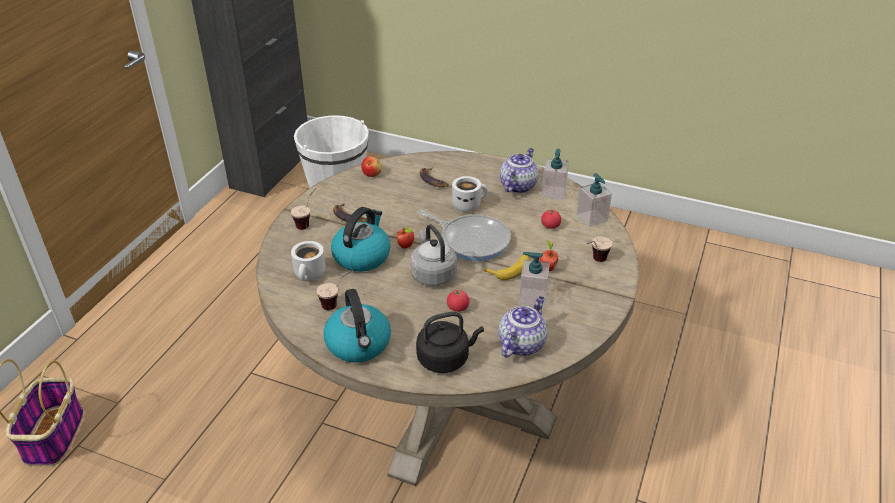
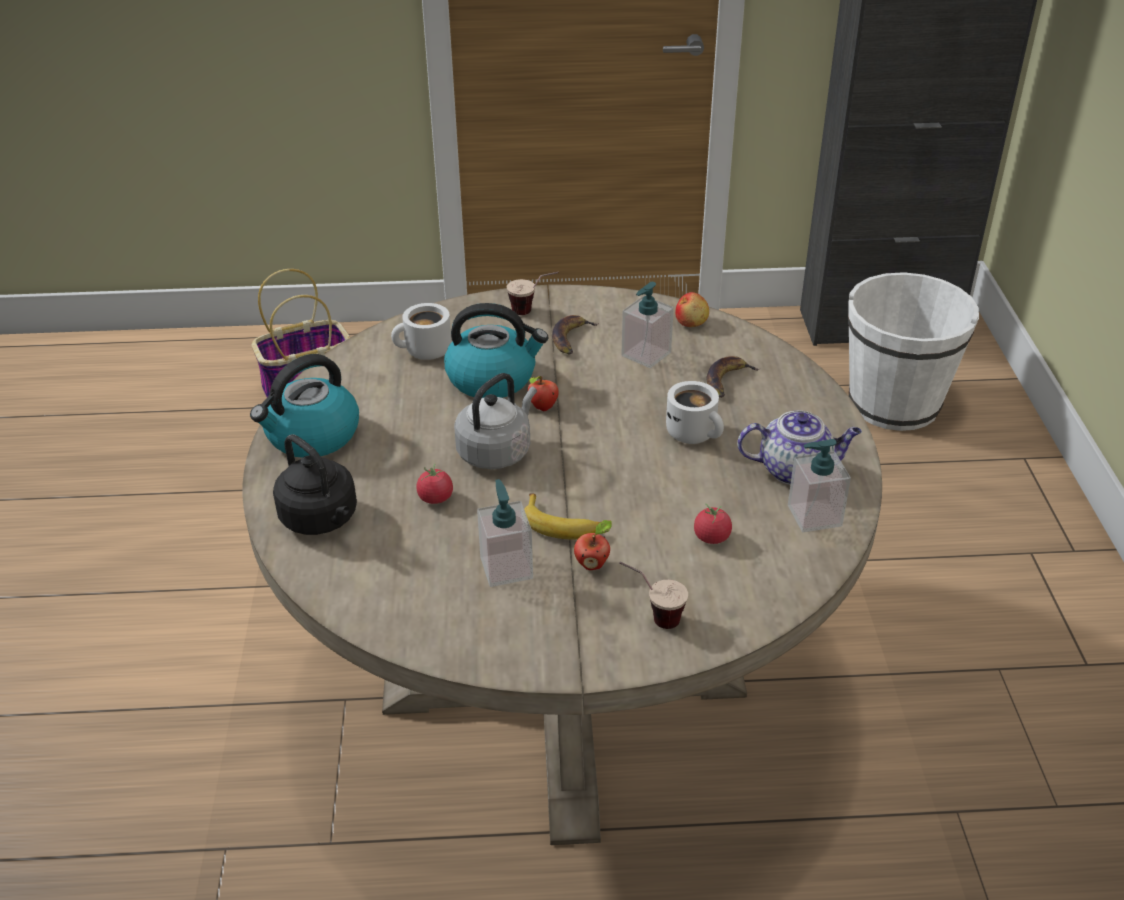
camera: 65 degrees right, 0 degrees up
cup [317,270,353,310] -> none
frying pan [417,210,511,261] -> none
teapot [498,296,548,358] -> none
soap dispenser [577,173,612,227] -> soap dispenser moved to [621,282,674,368]

